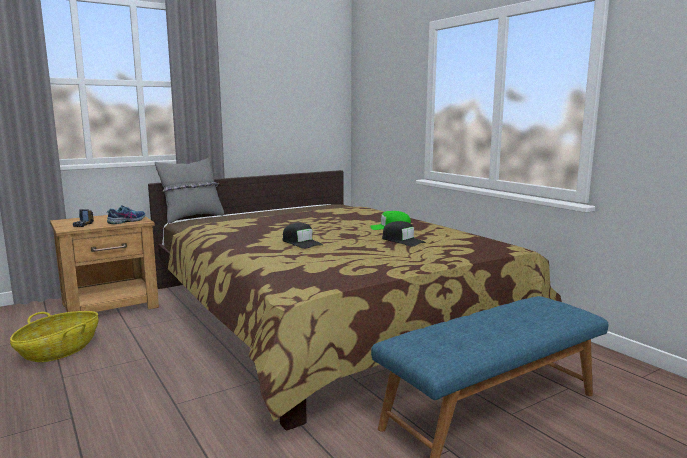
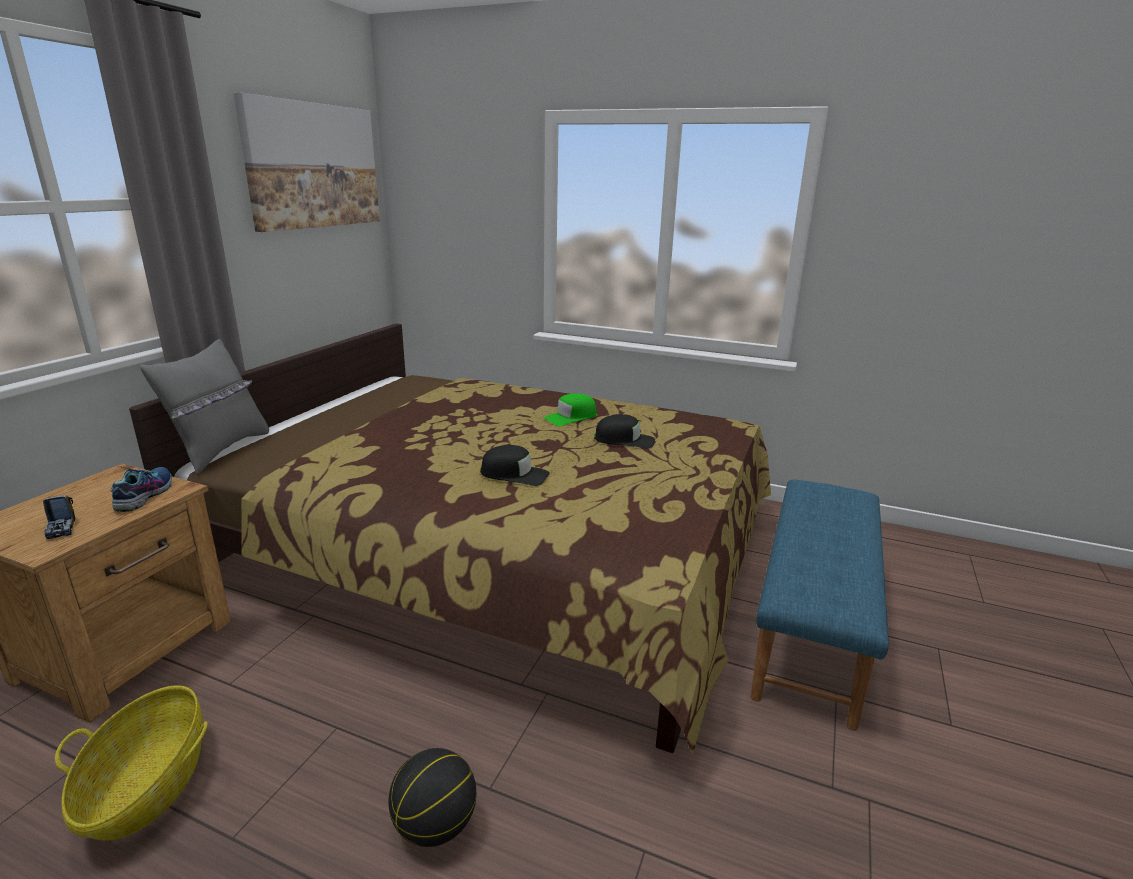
camera: 35 degrees left, 10 degrees up
none -> picture [234,93,380,232]
none -> basketball [388,748,476,847]

